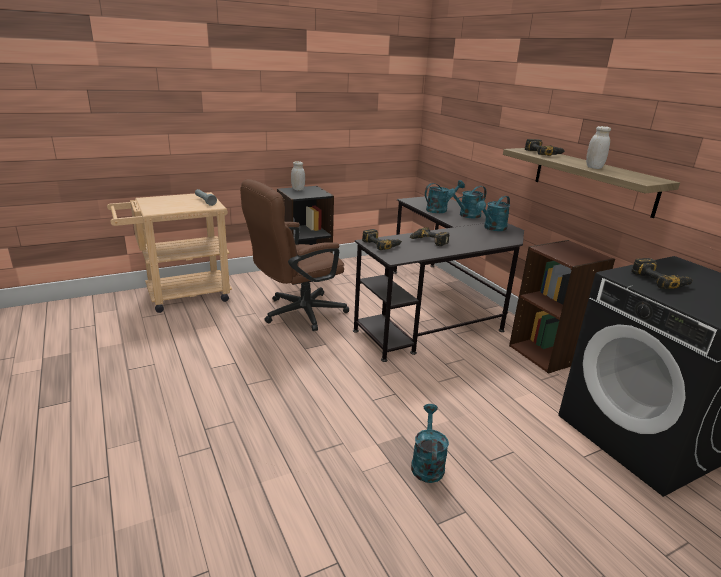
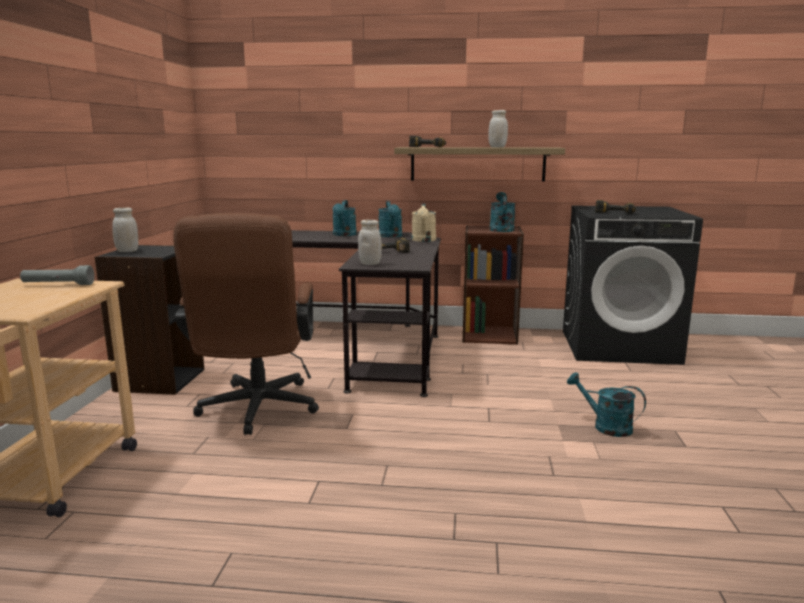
camera: 55 degrees left, 10 degrees down
power drill [362,229,402,250] -> white jar [358,220,382,265]
turquoise watering can [425,180,465,213] -> turquoise watering can moved to [489,192,516,232]
none -> beige watering can [412,203,436,242]

